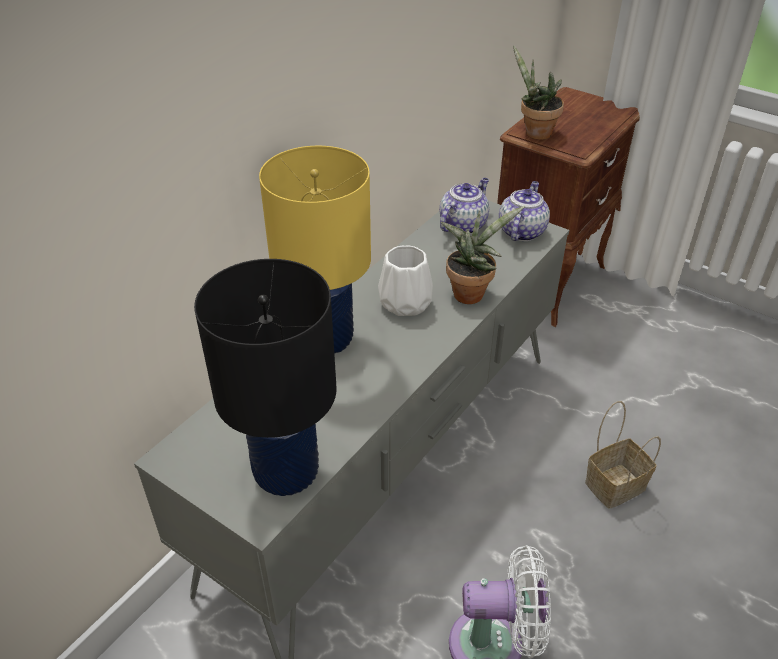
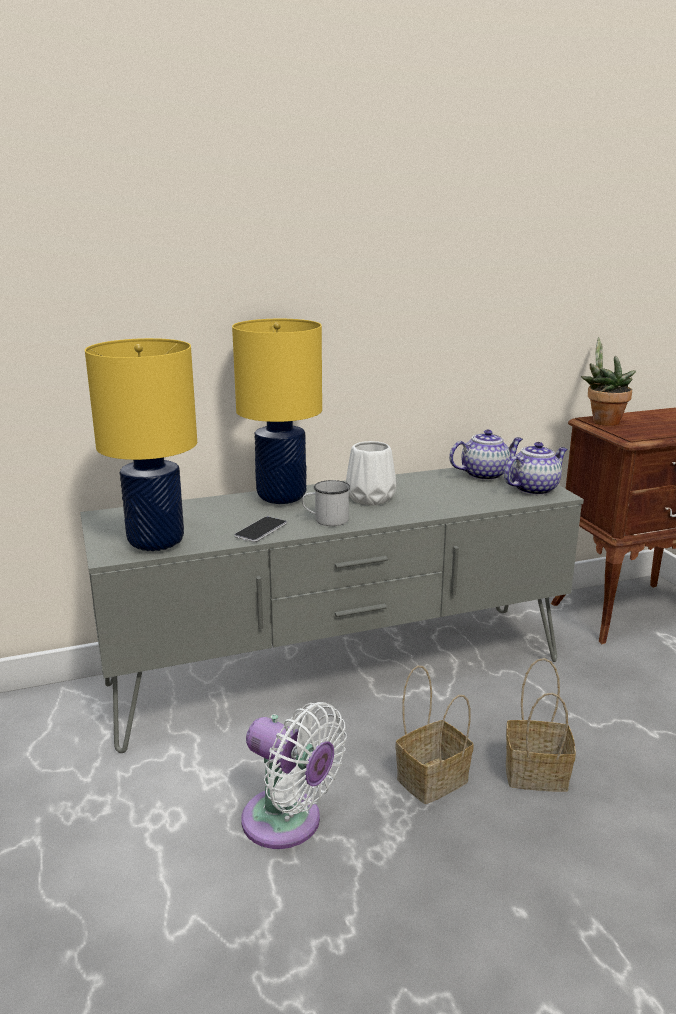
camera: 35 degrees right, 20 degrees down
black table lamp [194,259,337,496] -> yellow table lamp [85,338,197,551]
potted plant [441,206,525,304] -> none
none -> phone [234,517,287,542]
none -> white mug [302,480,350,526]
none -> basket [395,666,474,804]

